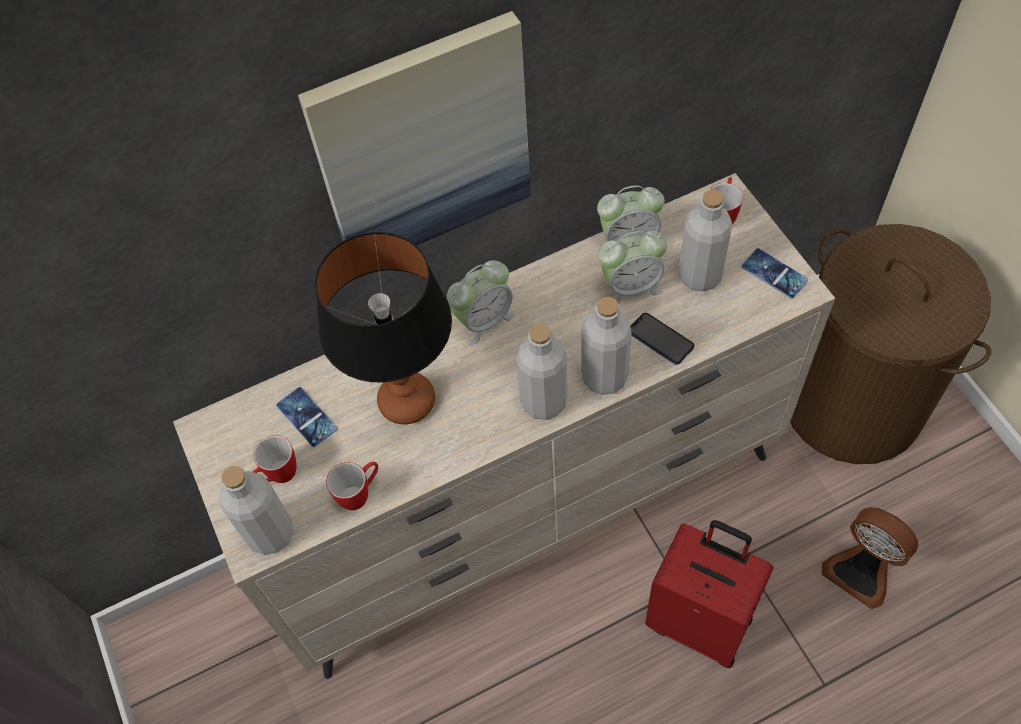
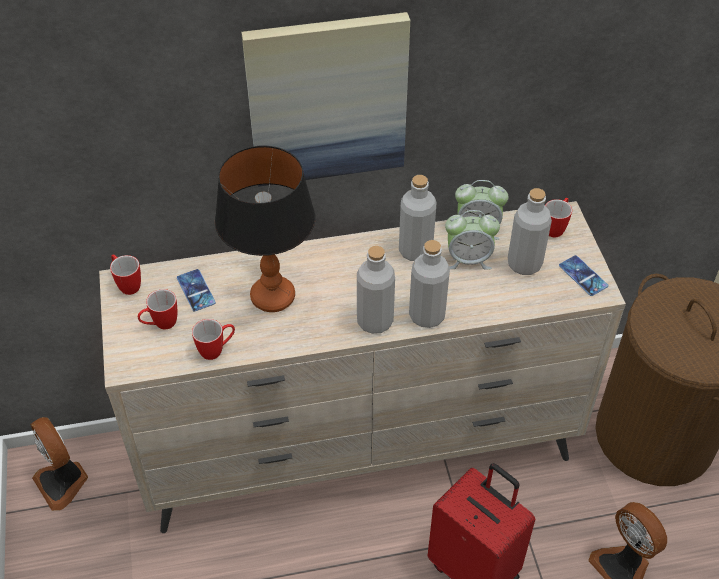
camera: 10 degrees right, 10 degrees down
grey bottle [220,466,293,555] -> grey bottle moved to [399,175,436,261]
alarm clock [447,260,515,346] -> none
phone [630,313,694,365] -> none
none -> fan [30,417,88,511]
none -> mug [110,255,141,295]

